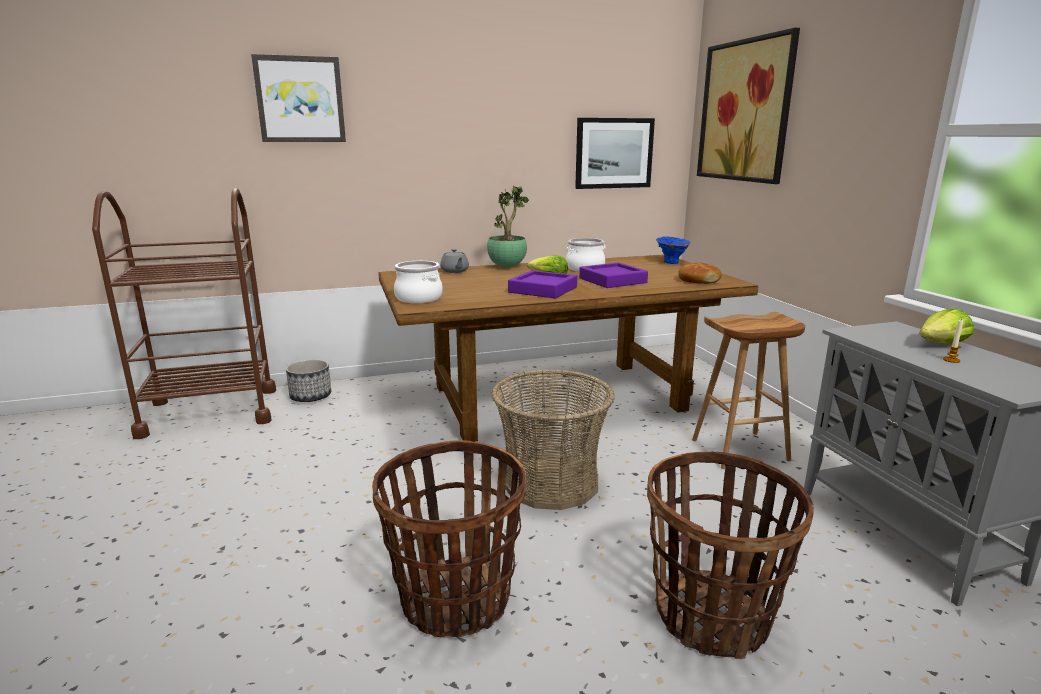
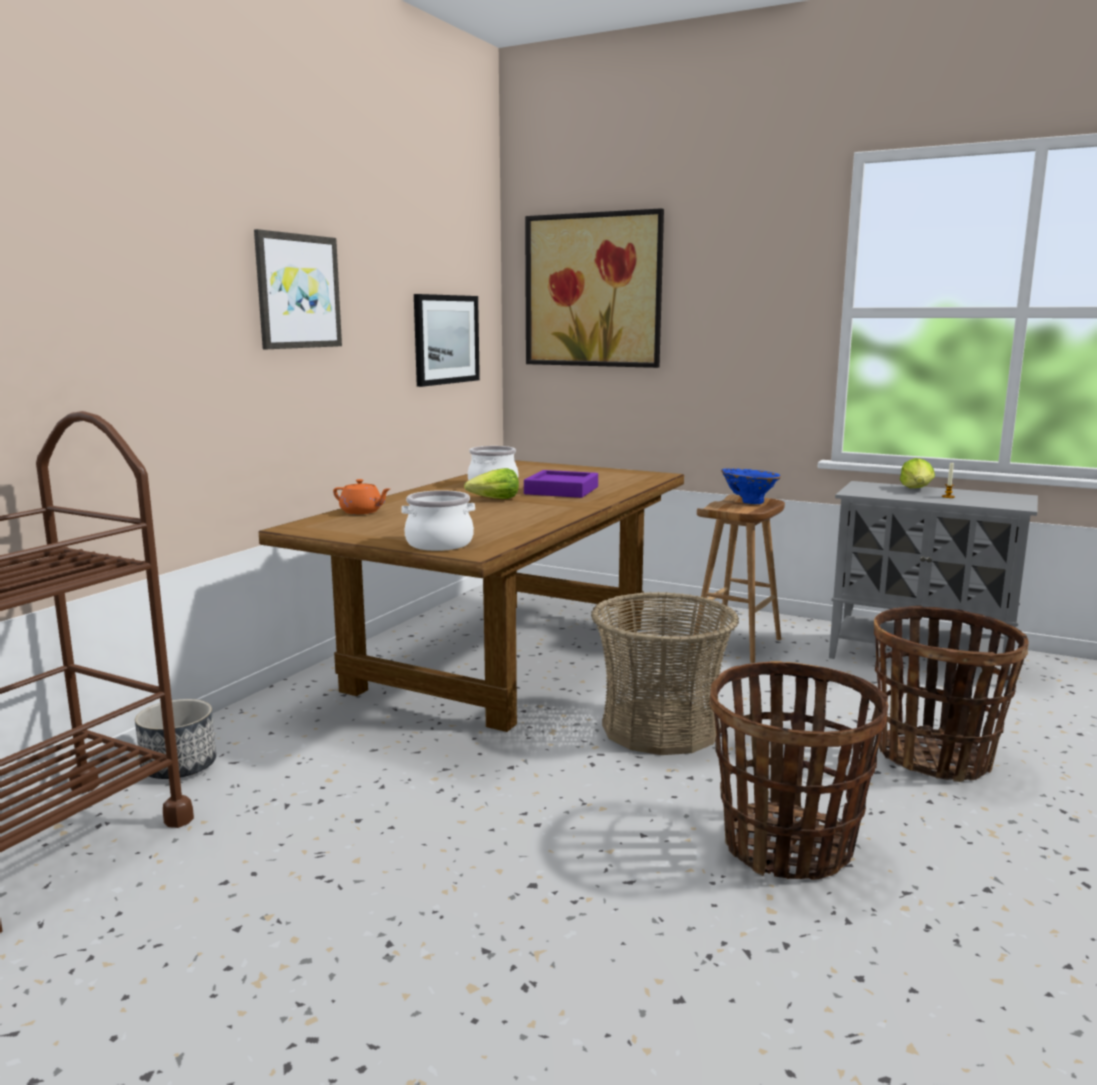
camera: 45 degrees left, 5 degrees down
picture [251,54,346,142] -> picture moved to [254,229,342,349]
grey teapot [440,249,469,273] -> orange teapot [333,479,390,514]
potted plant [487,185,529,268] -> none
purple tray [508,270,577,299] -> none
blue vase [656,237,690,264] -> blue vase moved to [721,468,781,504]
bread [678,262,722,284] -> none

